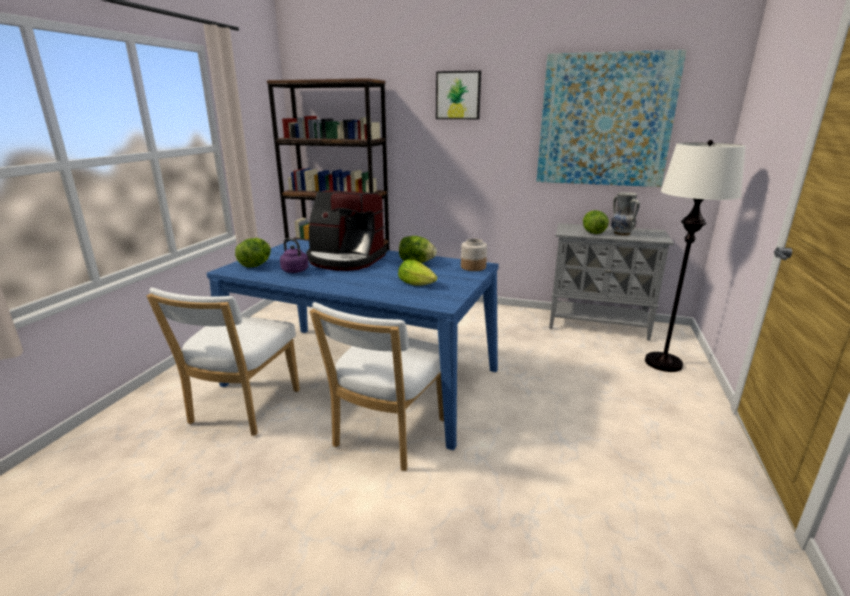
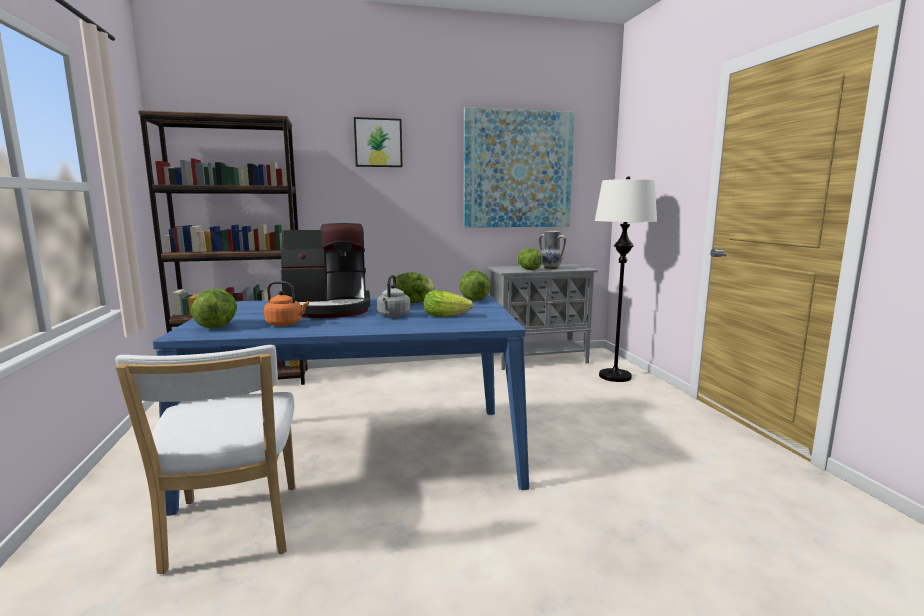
camera: 30 degrees left, 10 degrees down
purple kettle [280,238,309,273] -> orange kettle [264,281,309,326]
white chair [310,302,444,471] -> none
jar [461,239,487,271] -> lettuce [459,270,491,301]
none -> grey kettle [377,275,410,317]

